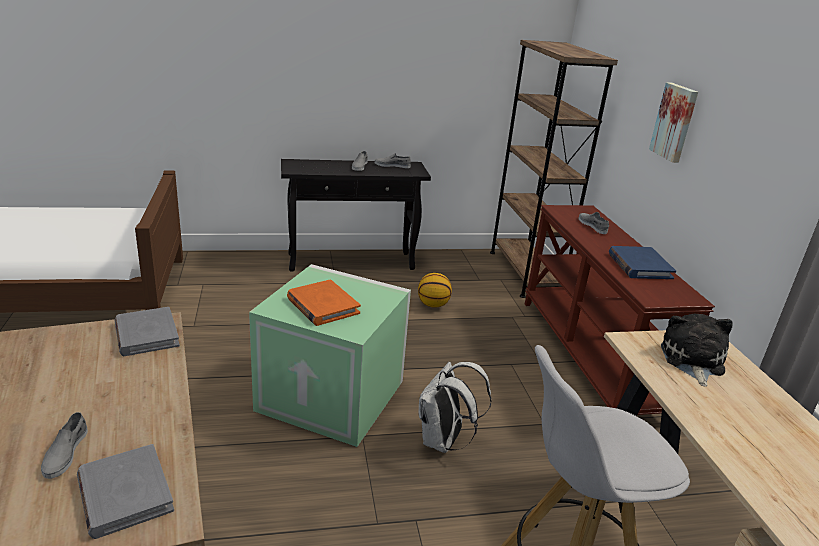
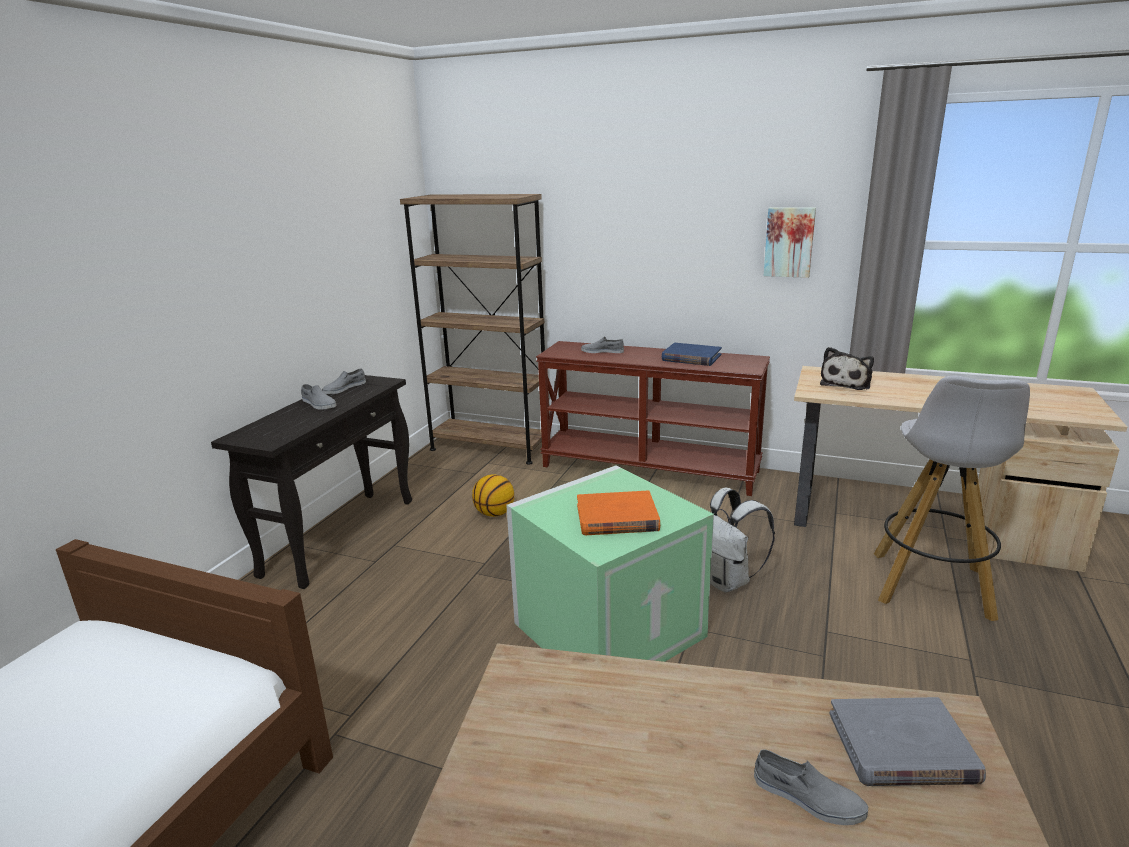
camera: 55 degrees left, 5 degrees down
grey book [114,307,180,356] -> none
picture [649,82,698,163] -> picture moved to [764,207,816,278]
plush toy [661,314,733,387] -> plush toy turned 105 degrees counterclockwise [820,347,874,390]

